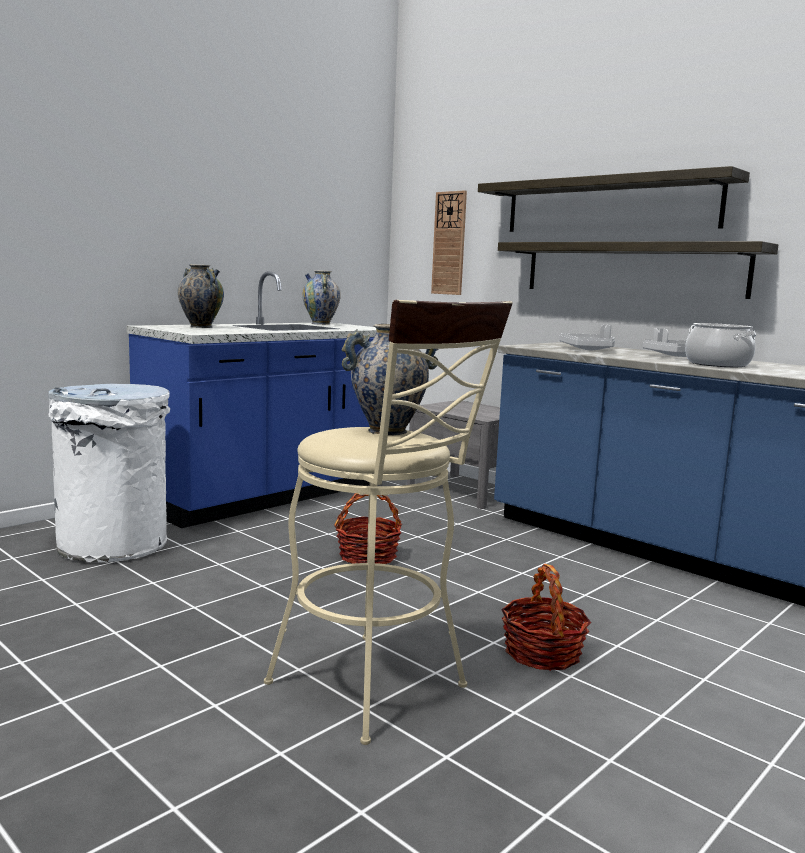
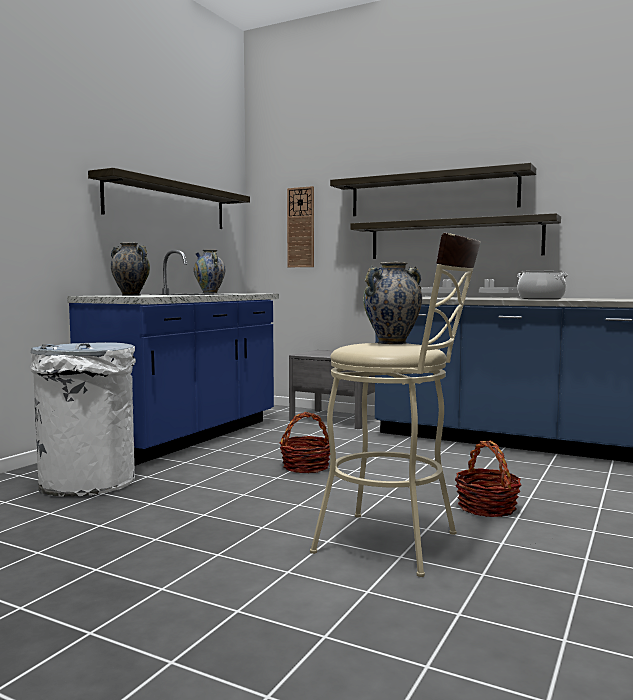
camera: 15 degrees left, 5 degrees down
none -> shelf [88,168,250,229]

